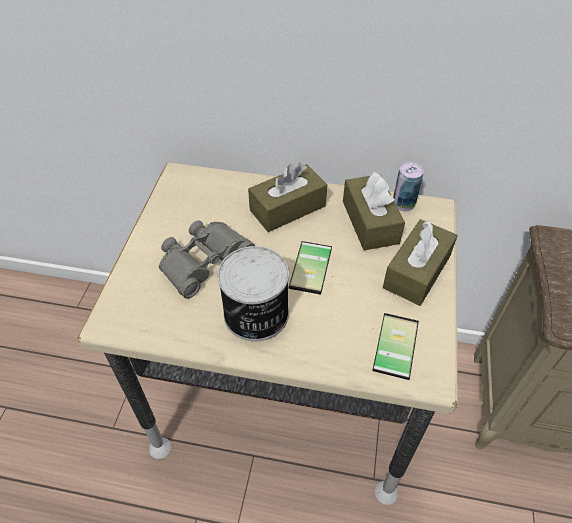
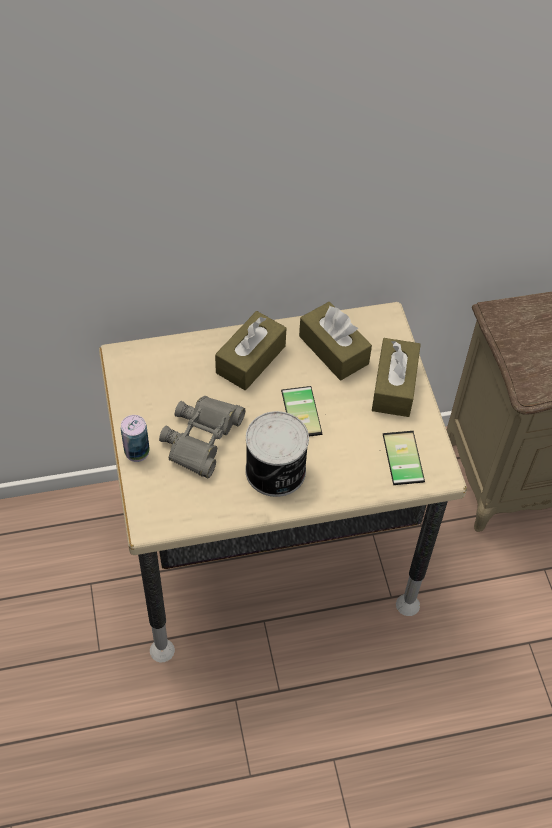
camera: 25 degrees left, 5 degrees up
can [393,162,424,212] -> can moved to [121,415,150,462]

